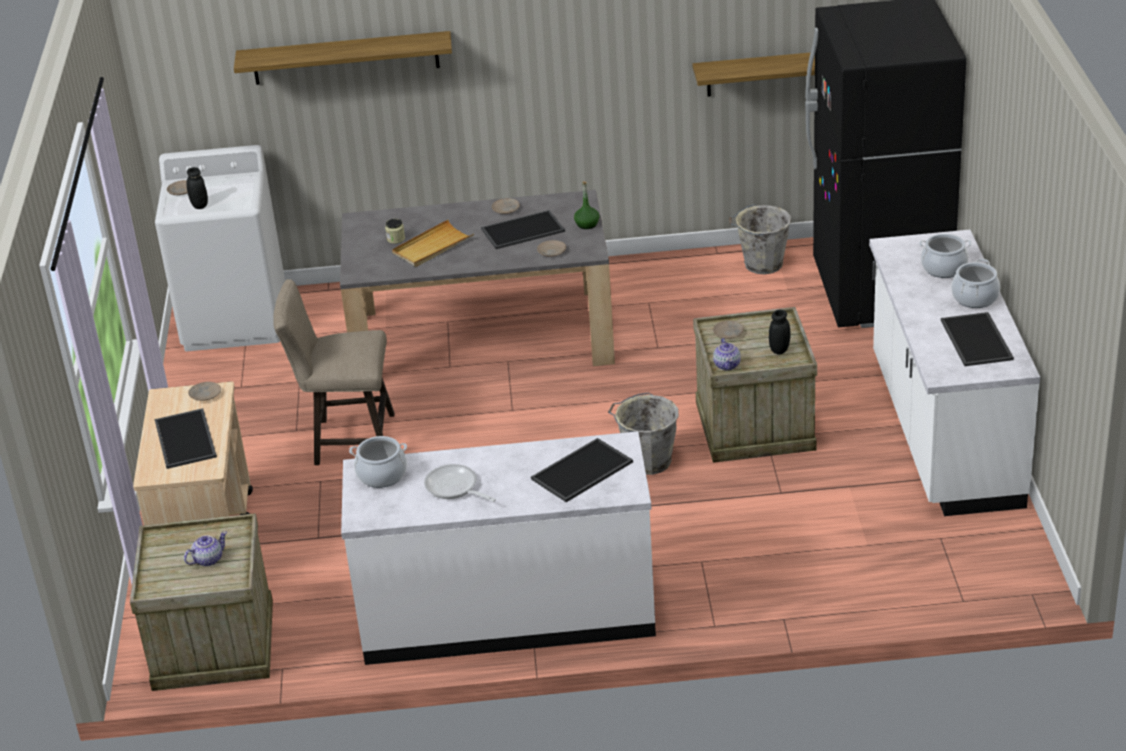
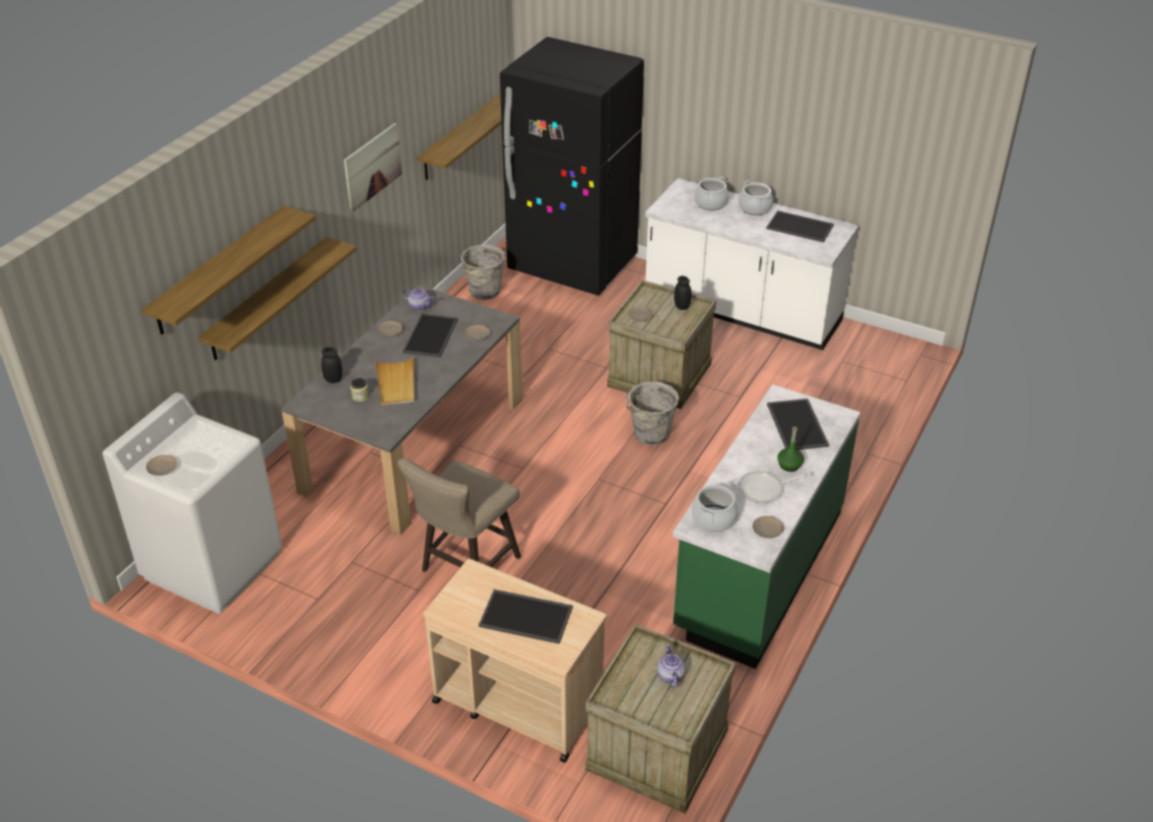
camera: 60 degrees left, 5 degrees up
black jar [187,167,208,209] -> black jar moved to [321,347,342,383]
beige plate [188,382,221,401] -> beige plate moved to [752,516,784,538]
white counter [341,431,656,665] -> green counter [673,384,861,669]
green bottle [574,181,600,229] -> green bottle moved to [777,427,804,472]
teapot [713,338,741,370] -> teapot moved to [403,289,434,311]
none -> shelf [198,237,357,360]
none -> picture [344,123,402,212]

